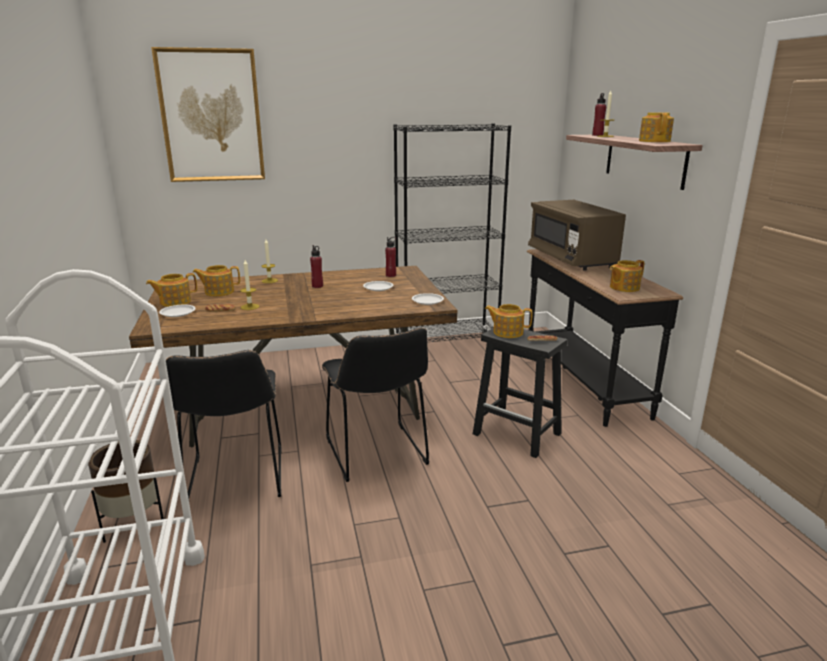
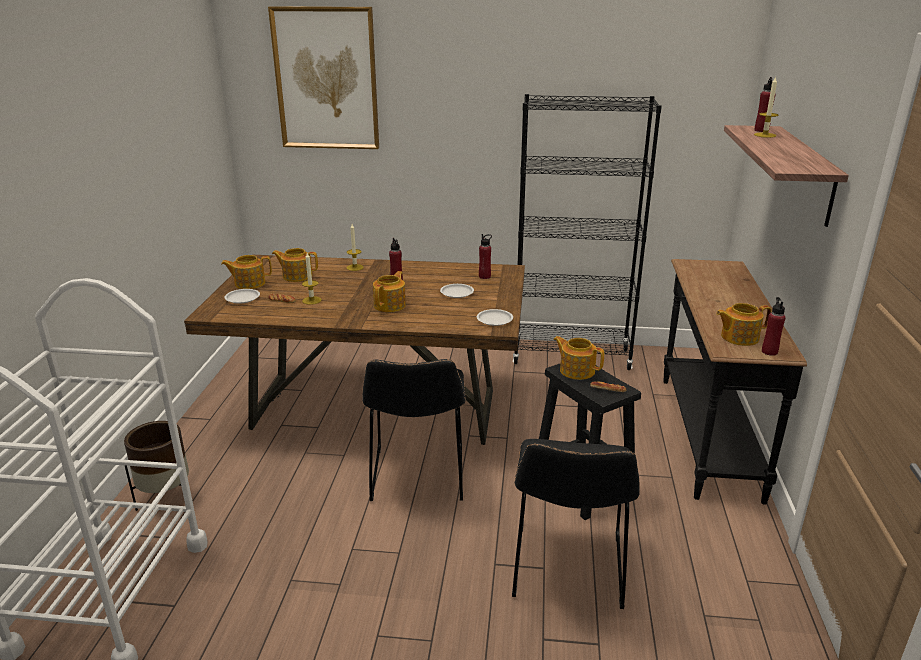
camera: 20 degrees right, 5 degrees up
black chair [166,350,282,499] -> black chair moved to [512,439,640,609]
brown microwave [528,200,626,271] -> none
teapot [639,112,674,142] -> teapot moved to [373,271,406,312]
none -> red bottle [762,297,786,356]

